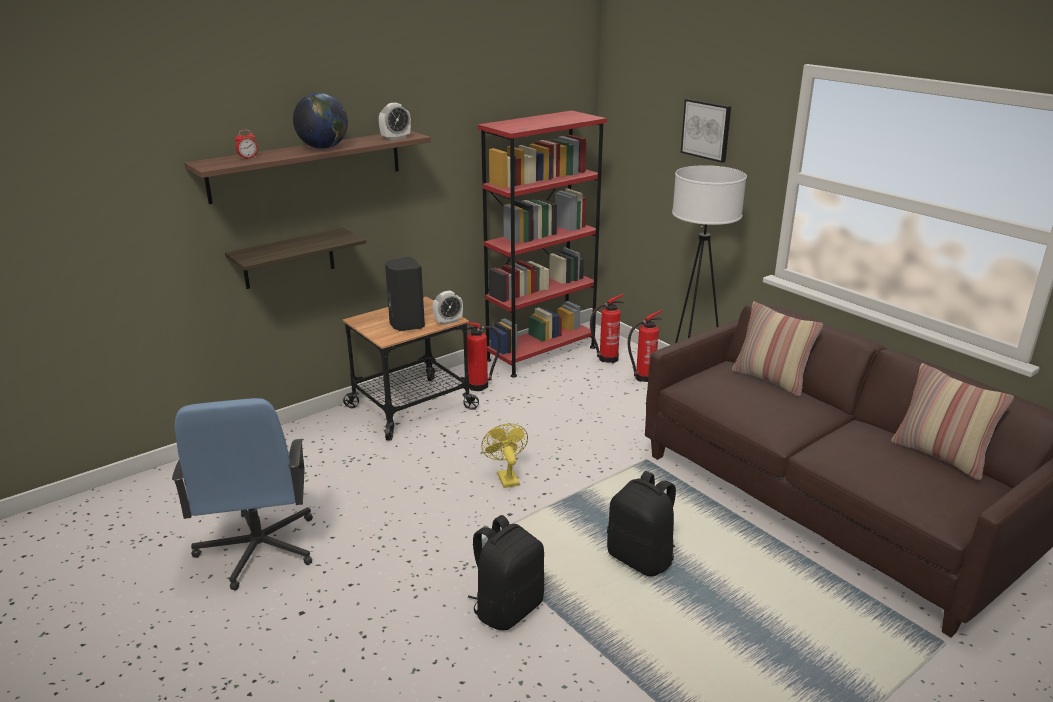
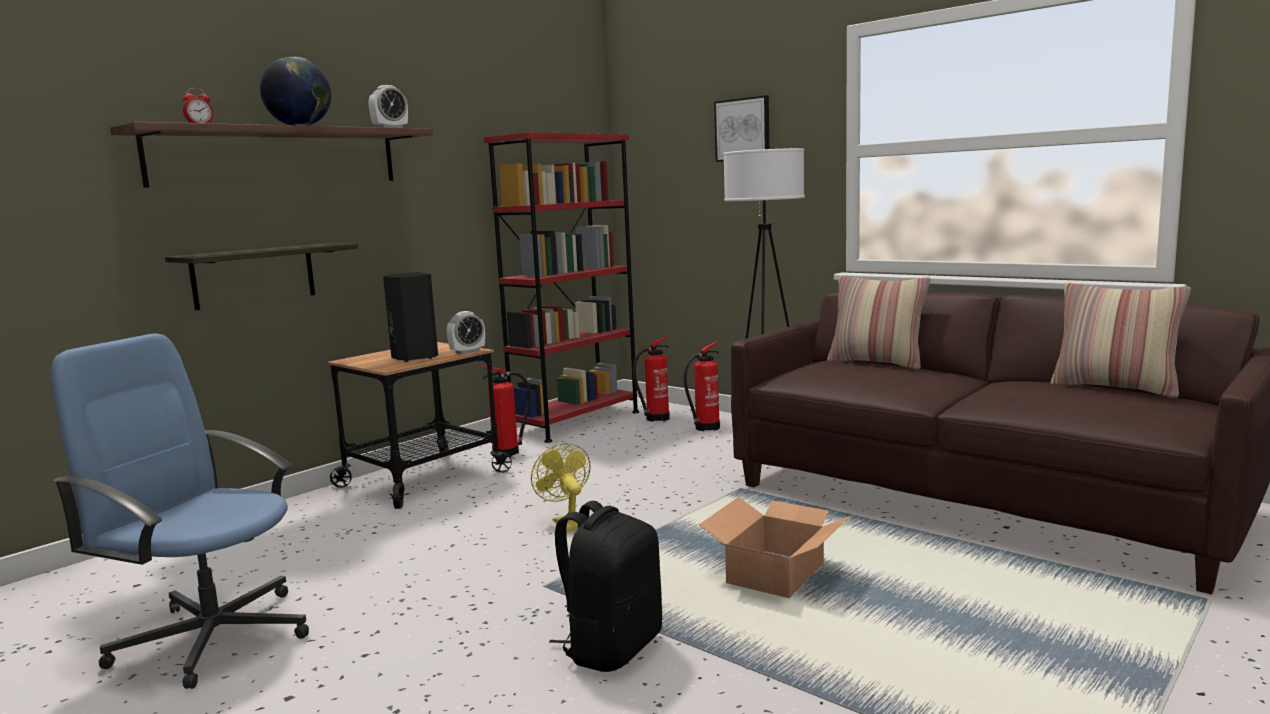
camera: 10 degrees left, 15 degrees down
blue office chair [172,398,313,591] -> blue office chair turned 135 degrees clockwise [51,333,309,689]
black backpack [607,471,676,577] -> cardboard box [699,497,850,598]

